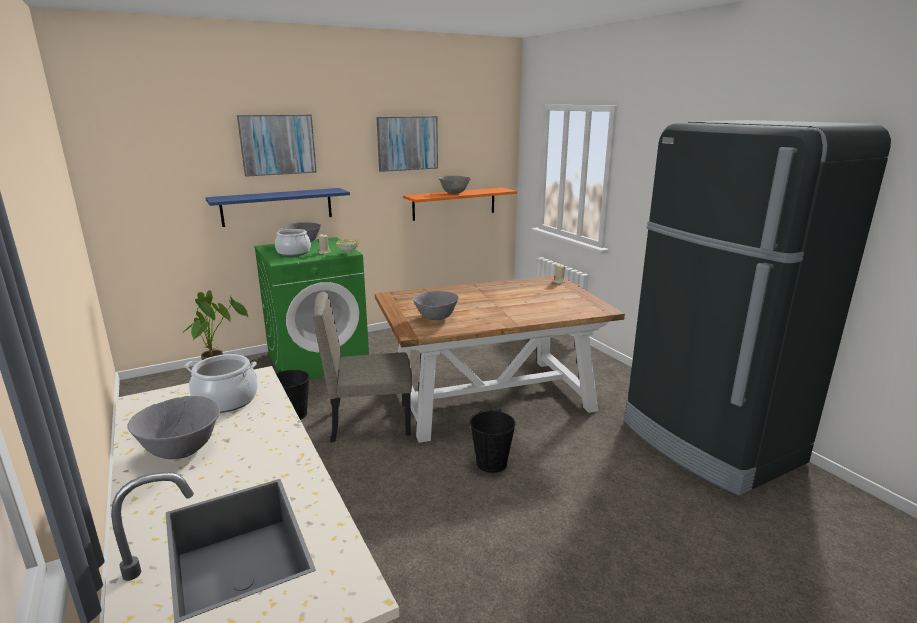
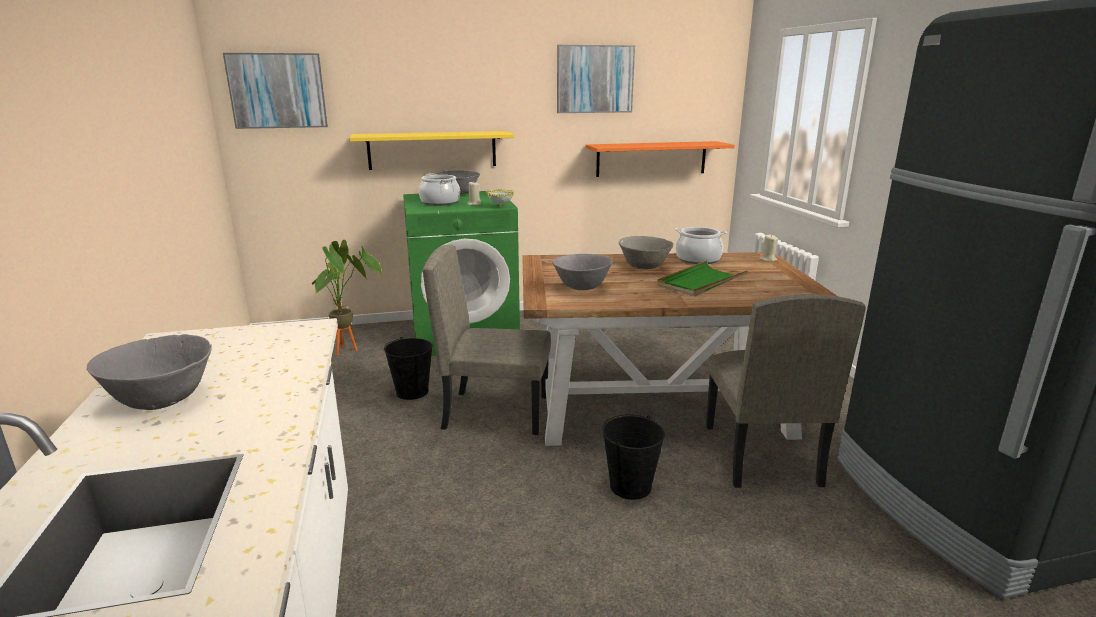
camera: 15 degrees right, 0 degrees up
cooking pot [184,354,258,413] -> cooking pot moved to [675,227,727,264]
blue shelf [205,188,350,227] -> yellow shelf [349,131,515,170]
picture [237,115,317,177] -> picture moved to [223,53,328,129]
grey bowl [439,176,471,194] -> grey bowl moved to [619,236,674,269]
none -> green tray [657,260,748,296]
none -> beige chair [706,294,866,488]

